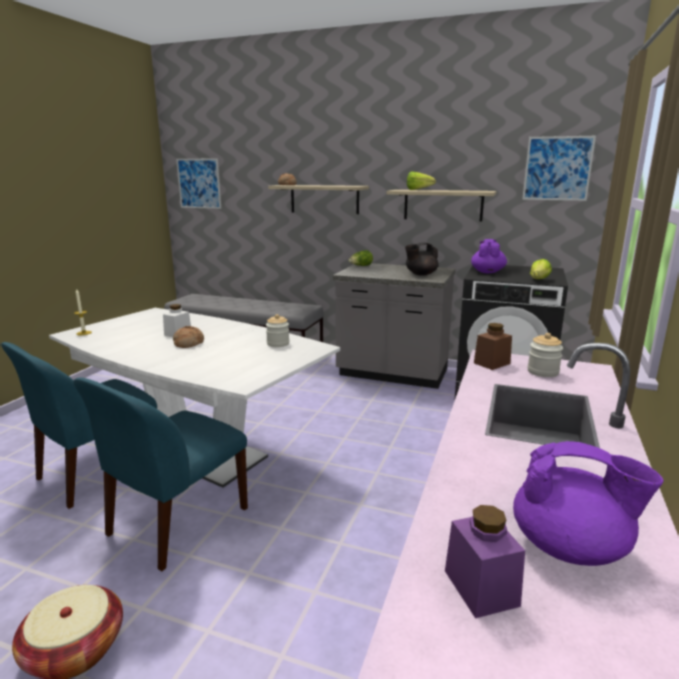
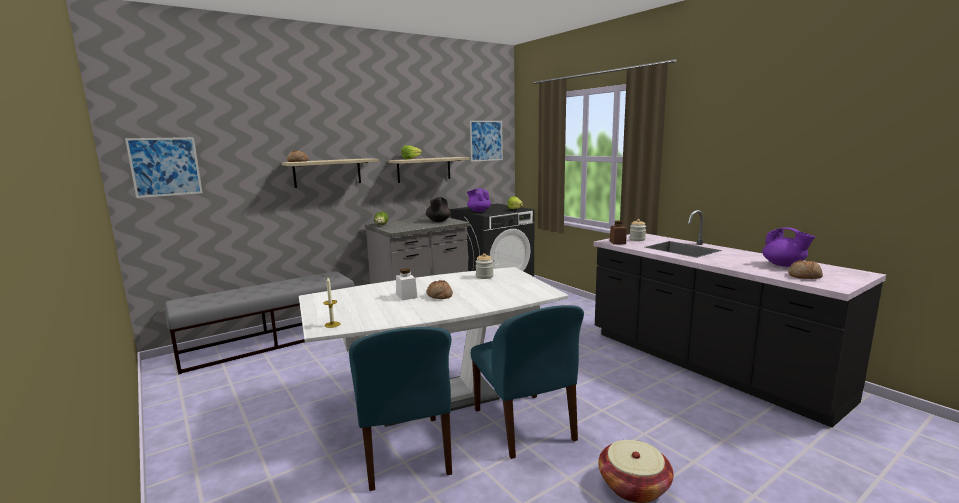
camera: 55 degrees left, 5 degrees down
purple jar [445,505,525,618] -> bread [788,260,823,279]
purple teapot [513,441,663,566] -> purple teapot turned 90 degrees clockwise [762,227,815,267]

